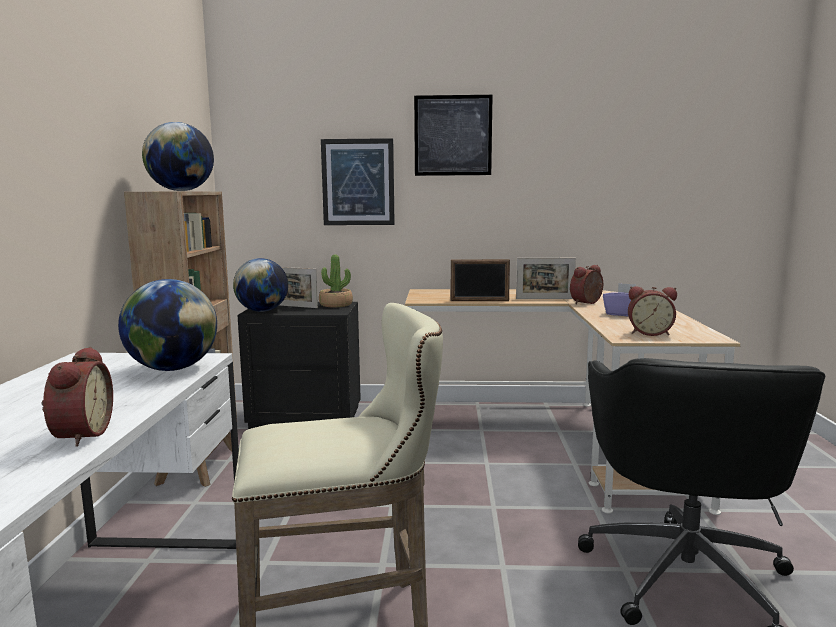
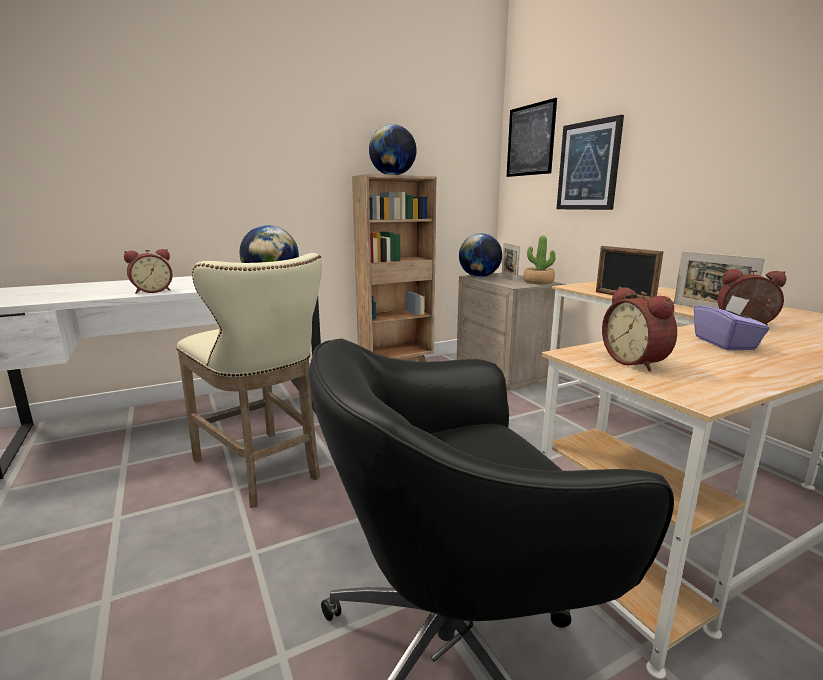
camera: 60 degrees right, 5 degrees up
black nightstand [237,302,361,429] -> beige nightstand [457,273,565,391]
picture [414,95,493,176] -> picture moved to [507,98,557,177]

